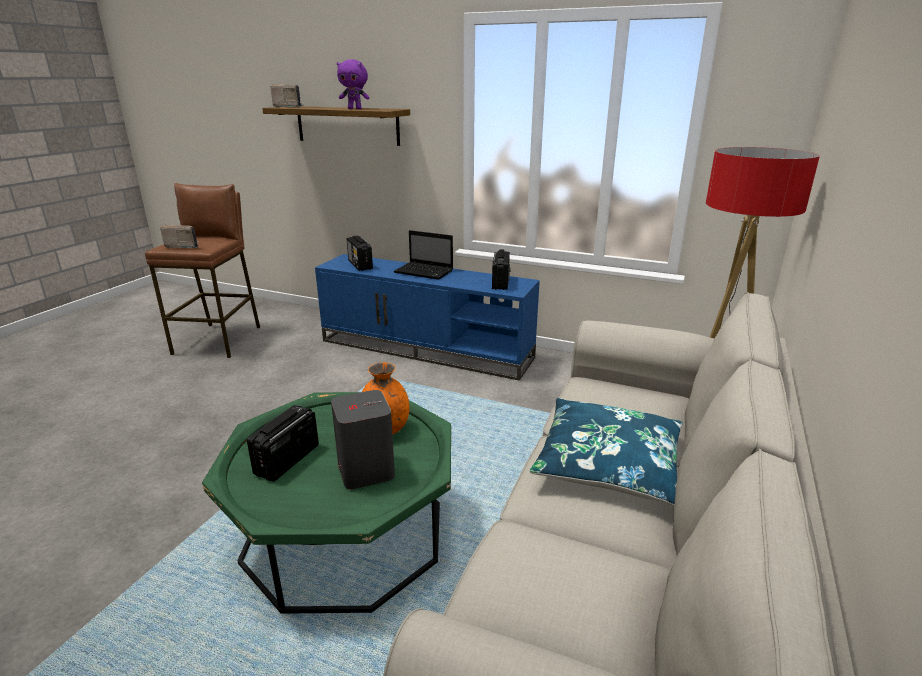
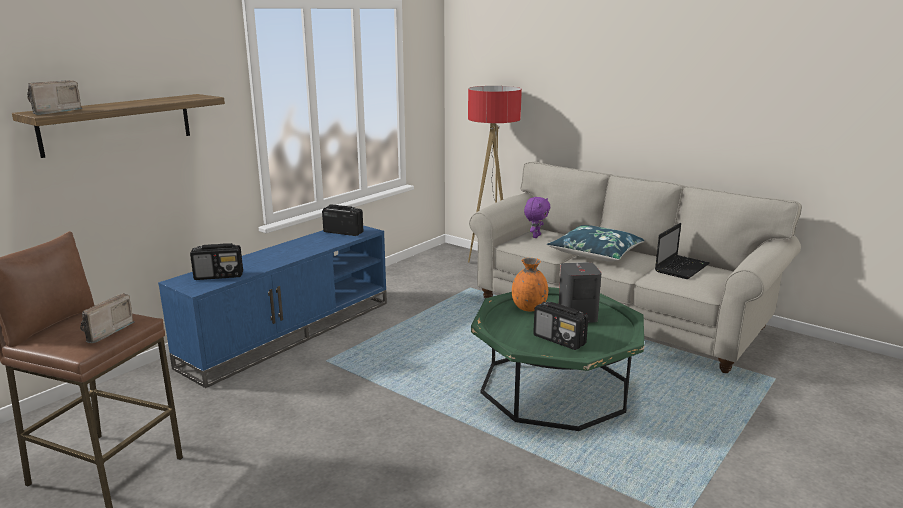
camera: 75 degrees left, 5 degrees down
purple plush toy [337,59,369,109] -> purple plush toy moved to [524,197,551,238]
laptop [394,230,453,280] -> laptop moved to [655,223,710,279]

